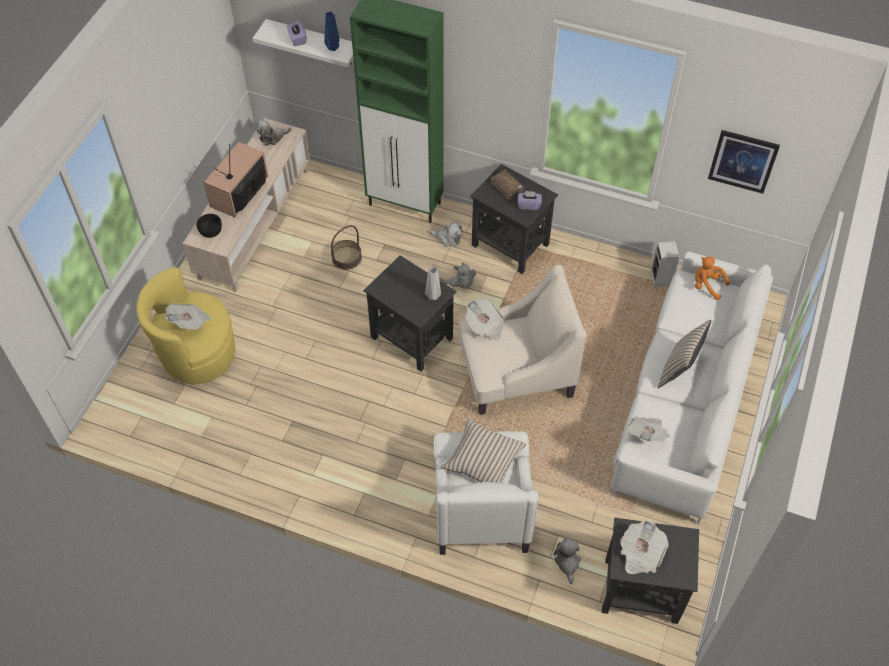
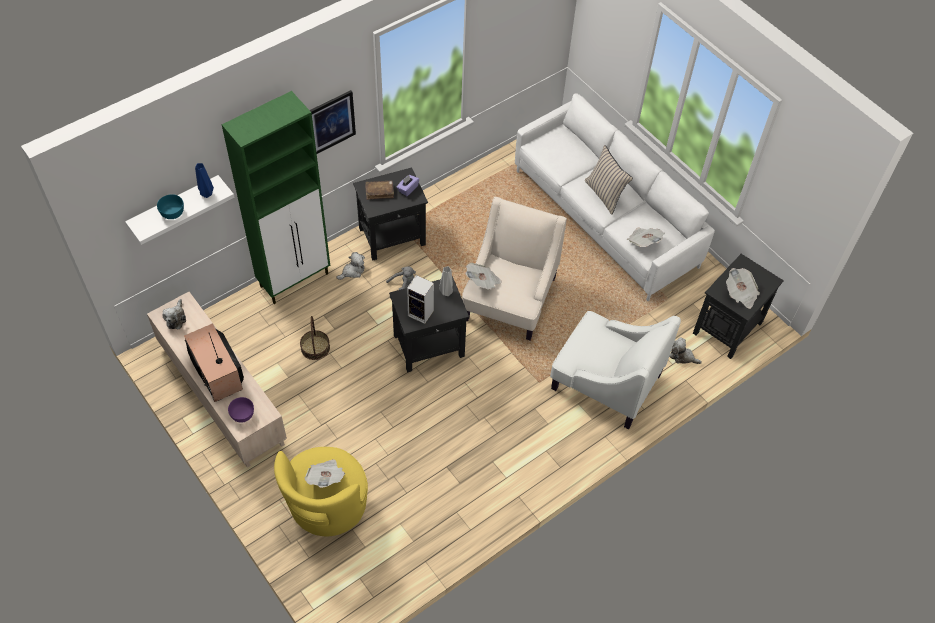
camera: 60 degrees left, 0 degrees up
black bowl [196,214,222,238] -> purple bowl [228,397,254,423]
purple tissue box [287,20,306,46] -> turquoise bowl [157,194,184,219]
beige pillow [441,418,526,483] -> none
speaker [650,241,680,287] -> speaker moved to [407,275,434,324]
orange plush toy [695,257,730,300] -> none
picture [708,130,780,194] -> picture moved to [310,90,356,154]

